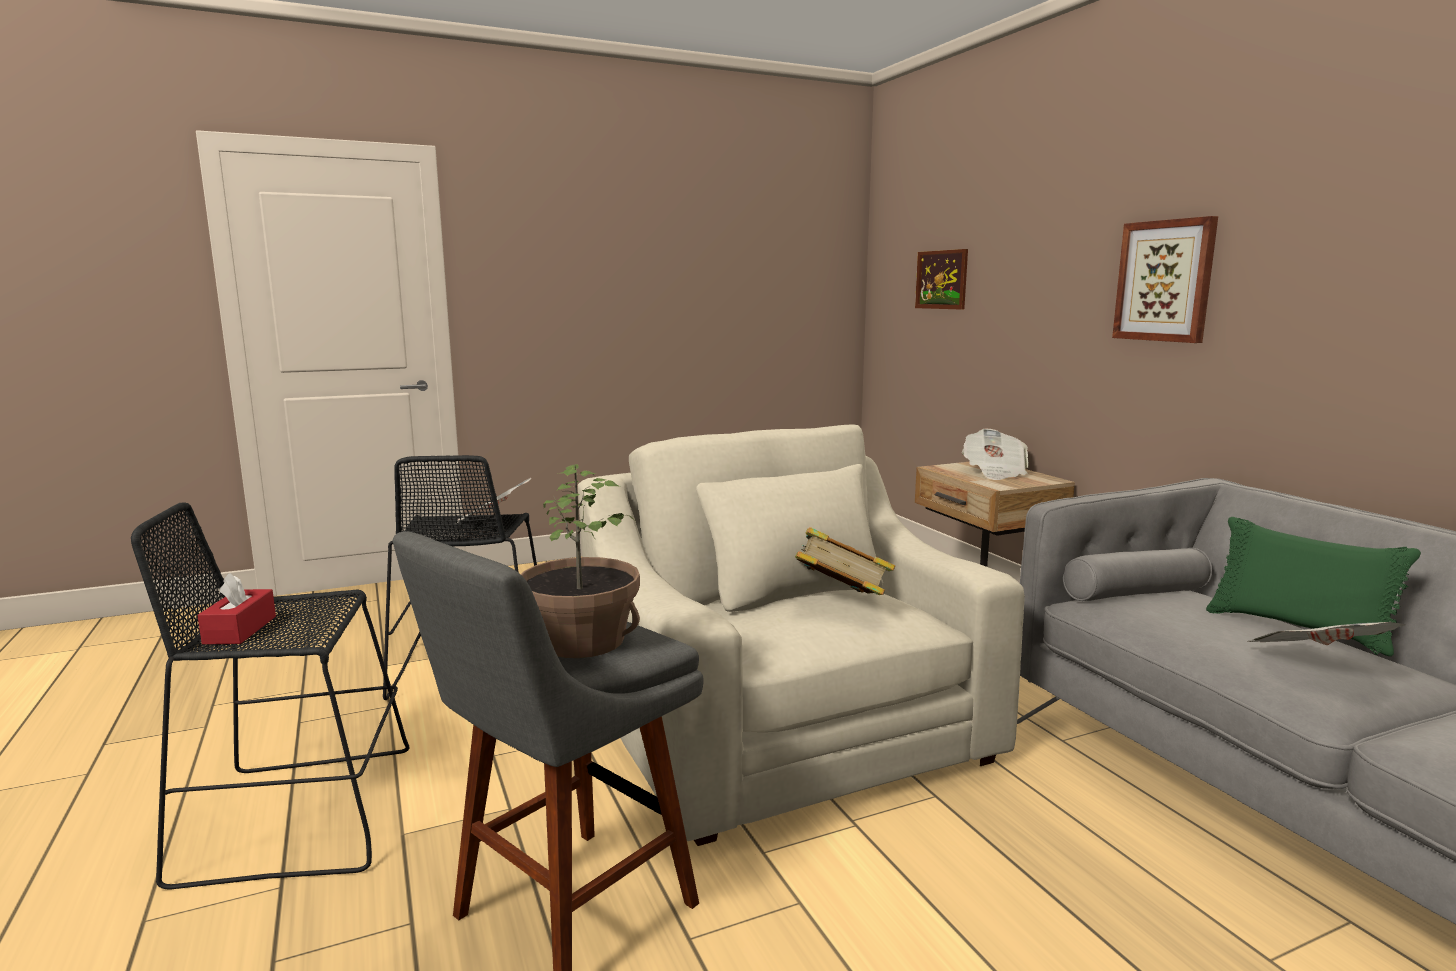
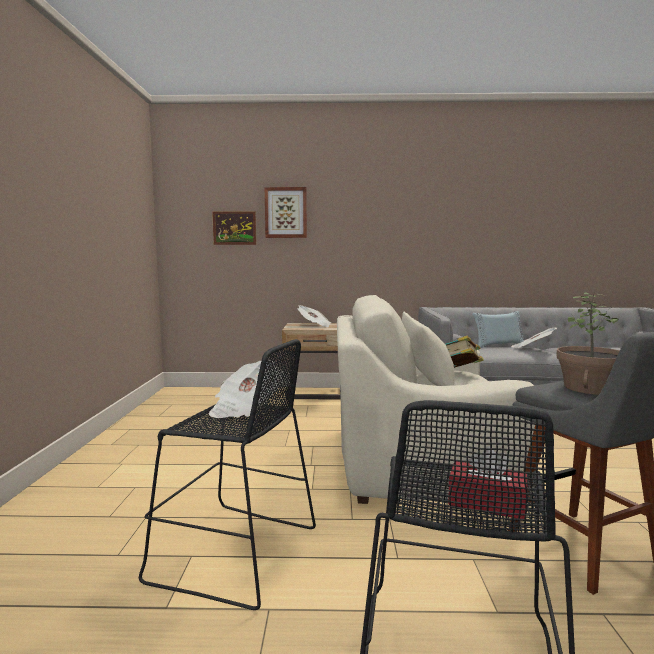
camera: 65 degrees left, 5 degrees down
picture [1112,216,1218,343] -> picture moved to [265,187,307,238]
green pillow [1206,517,1421,656] -> blue pillow [472,311,524,348]

